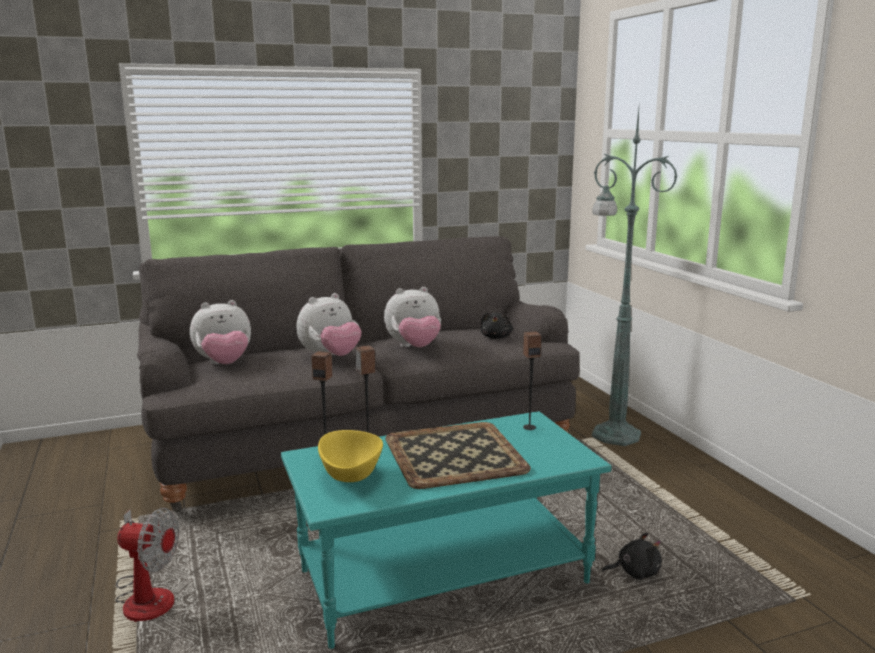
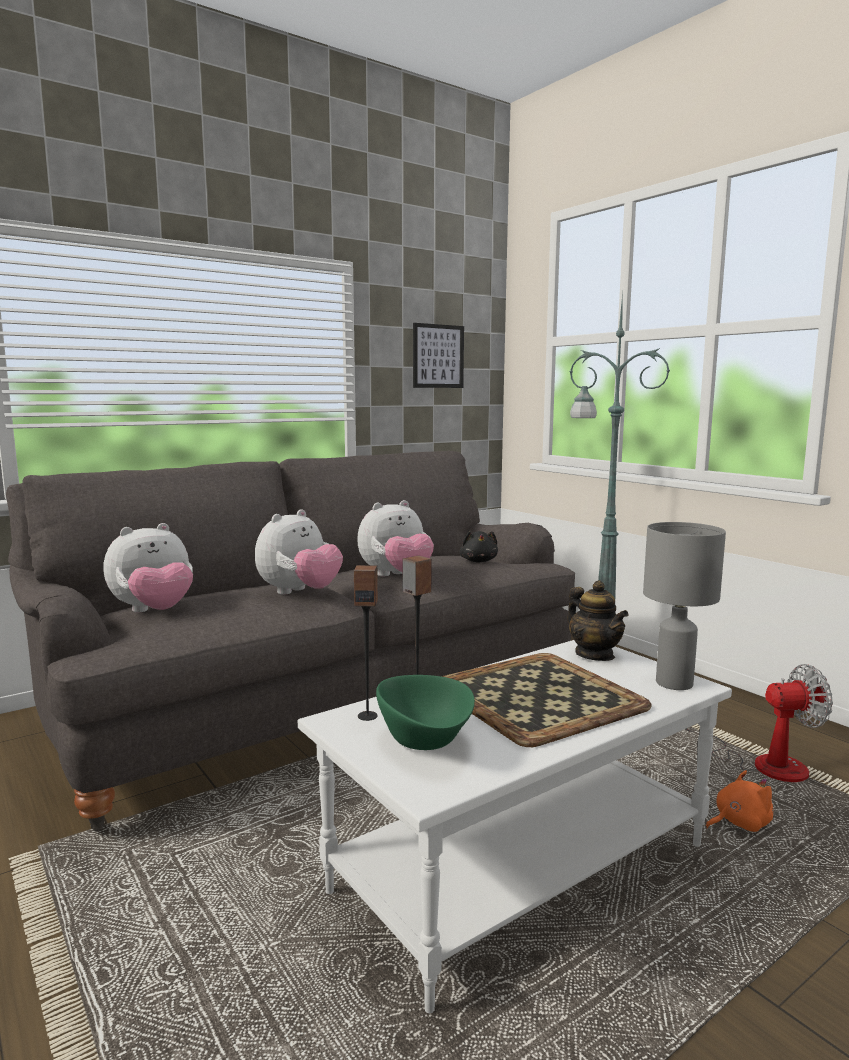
camera: 15 degrees left, 5 degrees down
fan [116,508,179,622] -> fan moved to [686,664,833,782]
turquoise coffee table [281,411,612,649] -> white coffee table [298,640,732,1013]
yellow bowl [318,430,383,482] -> green bowl [376,675,475,750]
speaker [523,331,541,430] -> teapot [567,580,629,661]
black plush toy [602,532,662,580] -> orange plush toy [706,770,773,832]
none -> picture [413,323,464,388]
none -> grey table lamp [643,522,726,690]

